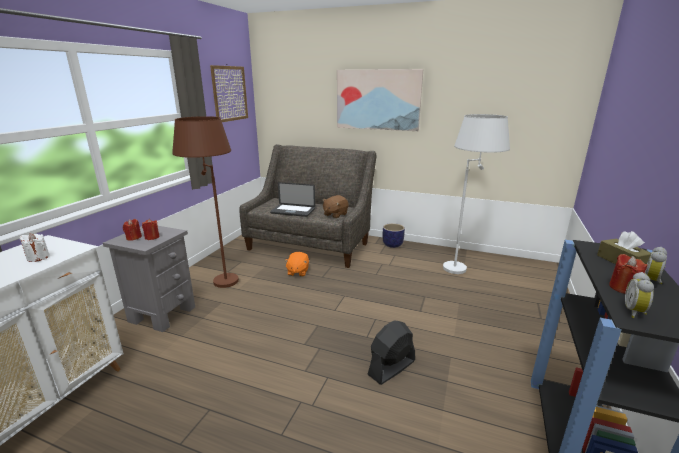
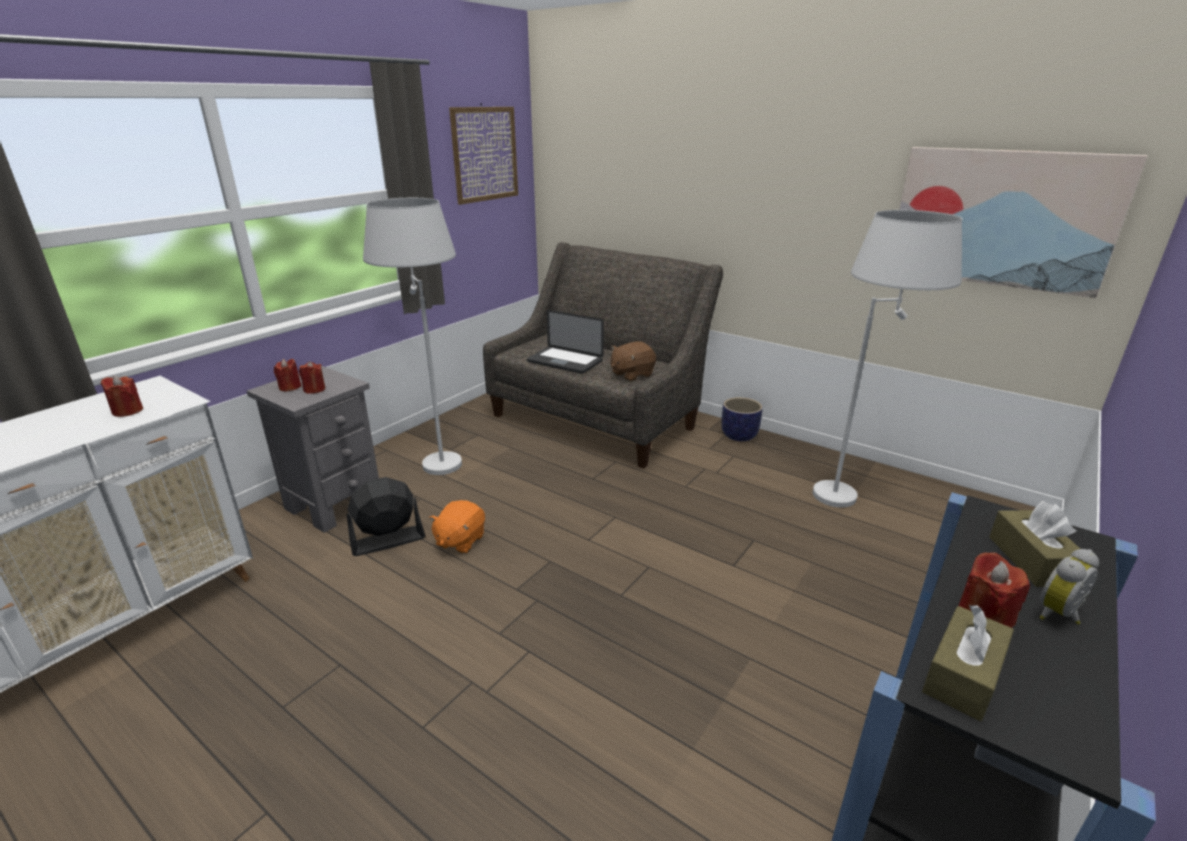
camera: 15 degrees right, 5 degrees up
white candle [20,233,50,262] -> red candle [101,376,143,417]
brown floor lamp [172,116,239,288] -> white floor lamp [363,198,462,475]
orange plush toy [284,252,309,276] -> orange plush toy moved to [429,500,485,554]
picture [337,69,423,131] -> picture moved to [899,147,1147,298]
black fan [367,321,415,385] -> black fan moved to [347,477,425,556]
alarm clock [625,272,654,318] -> brown tissue box [922,605,1014,721]

